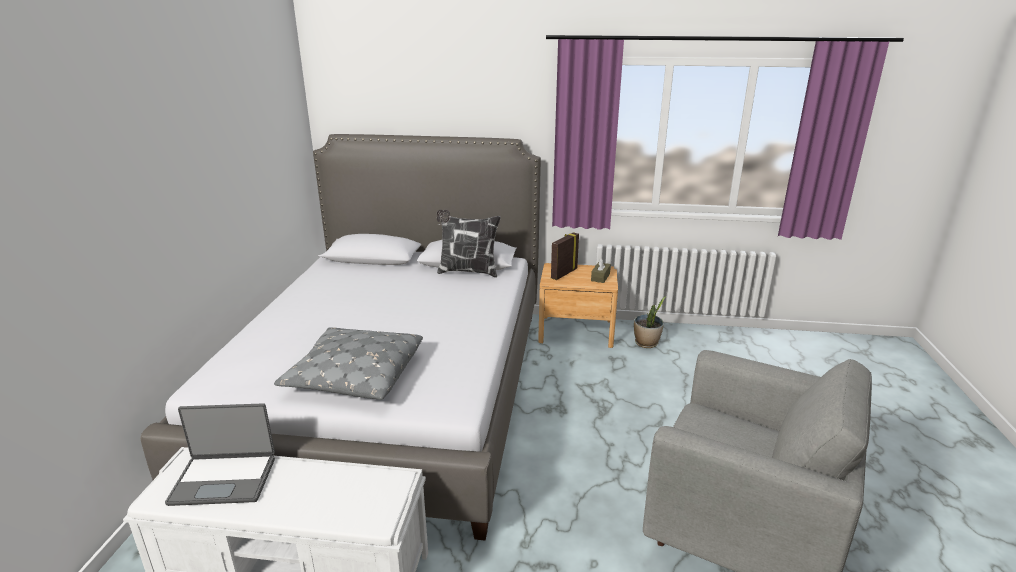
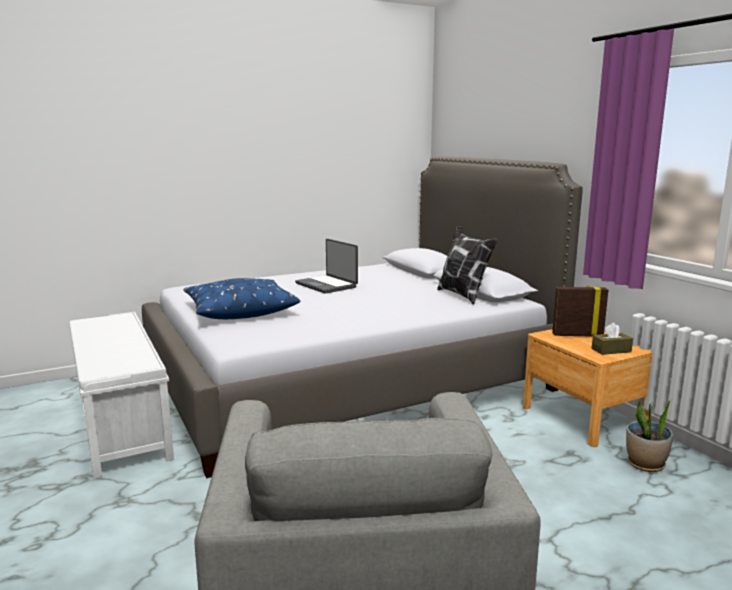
camera: 55 degrees right, 10 degrees down
laptop [165,403,275,506] -> laptop moved to [295,239,358,294]
grey pillow [274,327,423,400] -> blue pillow [184,278,300,319]

